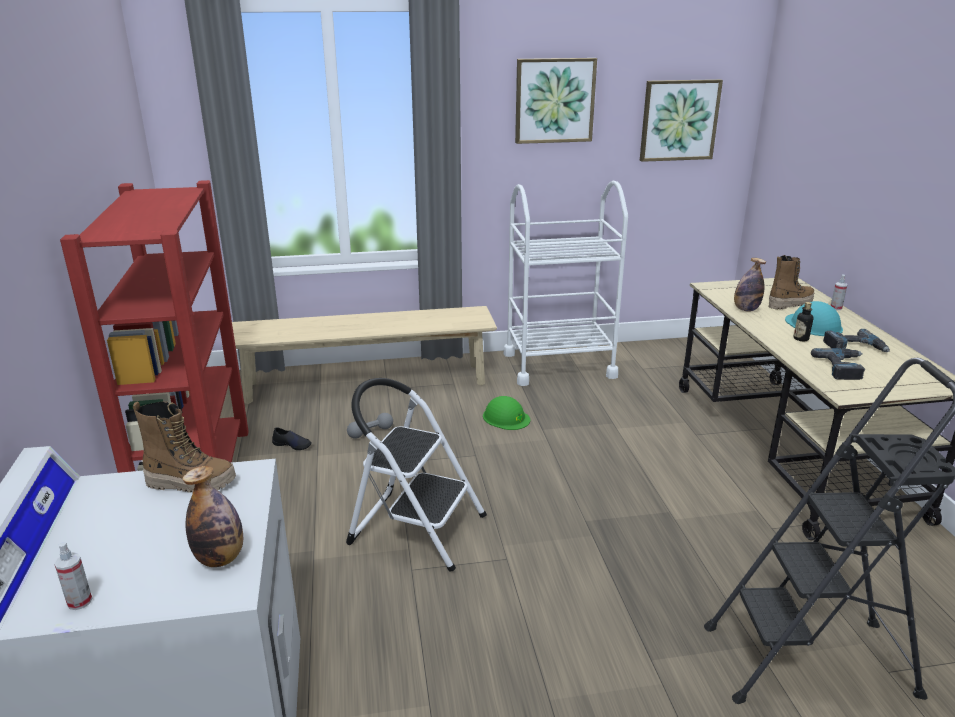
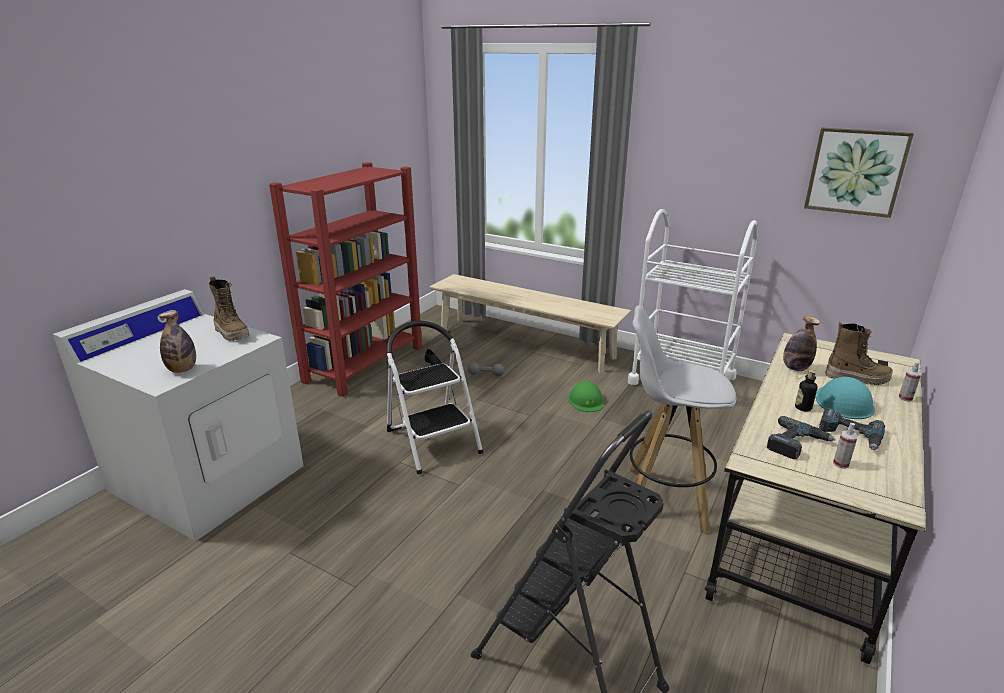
camera: 40 degrees right, 0 degrees up
spray bottle [54,542,92,610] -> spray bottle moved to [833,423,858,469]
picture [515,58,597,144] -> none
none -> white stool [629,306,736,534]

